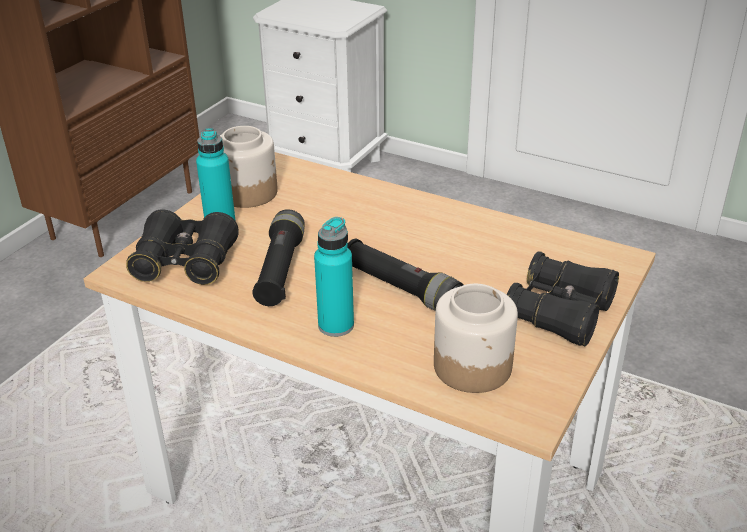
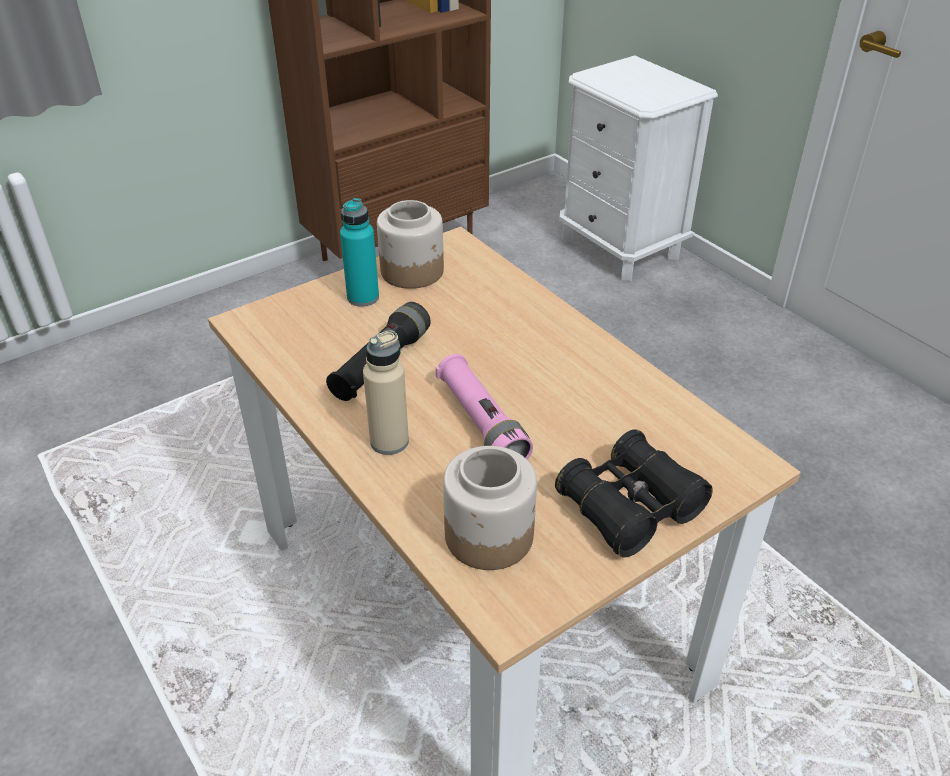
camera: 25 degrees right, 5 degrees up
black binoculars [126,209,238,285] -> none
turquoise bottle [314,217,354,337] -> beige bottle [363,330,409,455]
black flashlight [347,239,464,311] -> pink flashlight [436,354,533,460]

